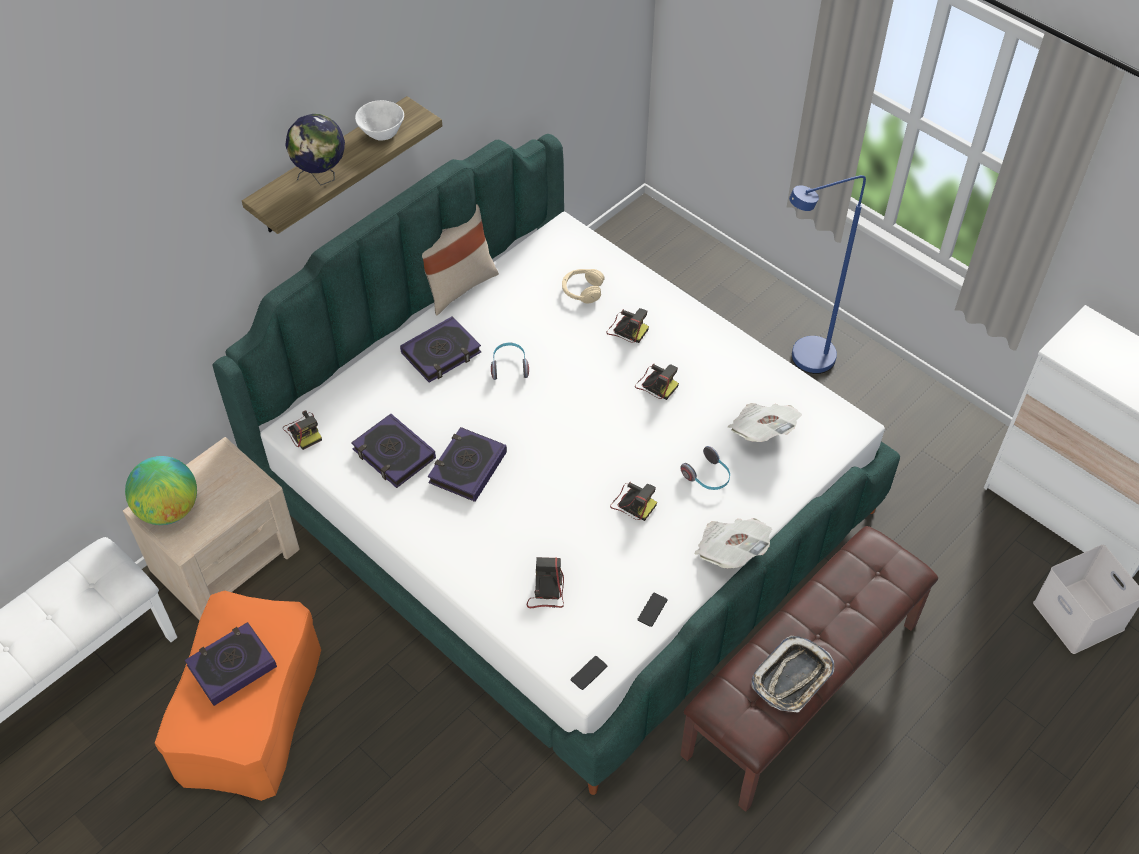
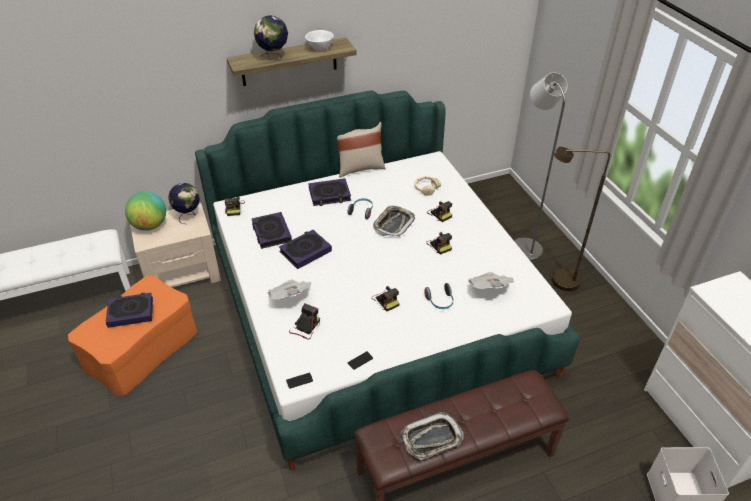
camera: 25 degrees right, 10 degrees down
newspaper [694,518,772,568] -> newspaper moved to [268,279,311,300]
blue floor lamp [789,175,866,374] -> brown floor lamp [552,147,610,291]
none -> globe [168,183,200,224]
none -> tray [373,206,415,237]
none -> grey floor lamp [514,72,568,261]

